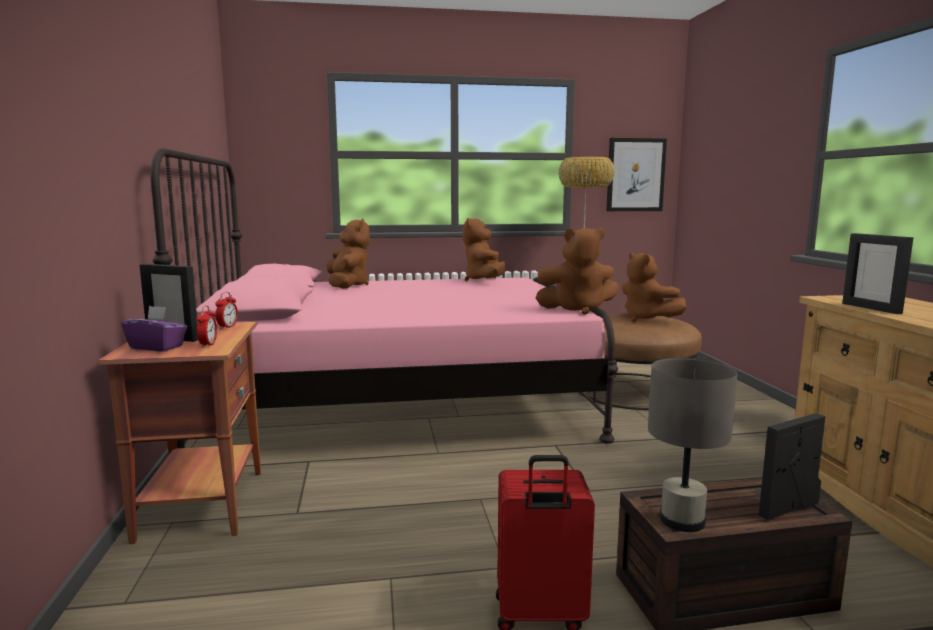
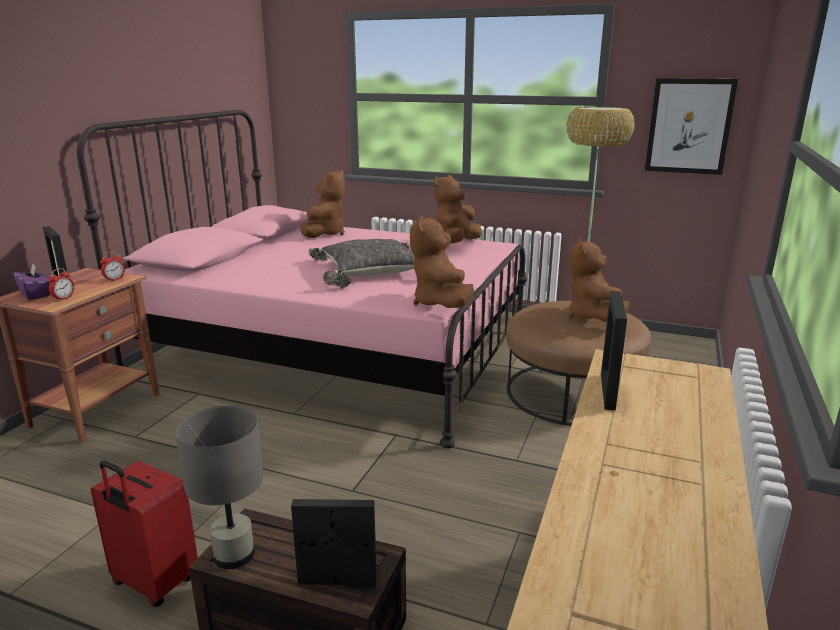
camera: 30 degrees right, 10 degrees up
brown plush toy [536,227,619,315] -> brown plush toy turned 60 degrees clockwise [410,215,474,308]
none -> pillow [308,239,415,288]

